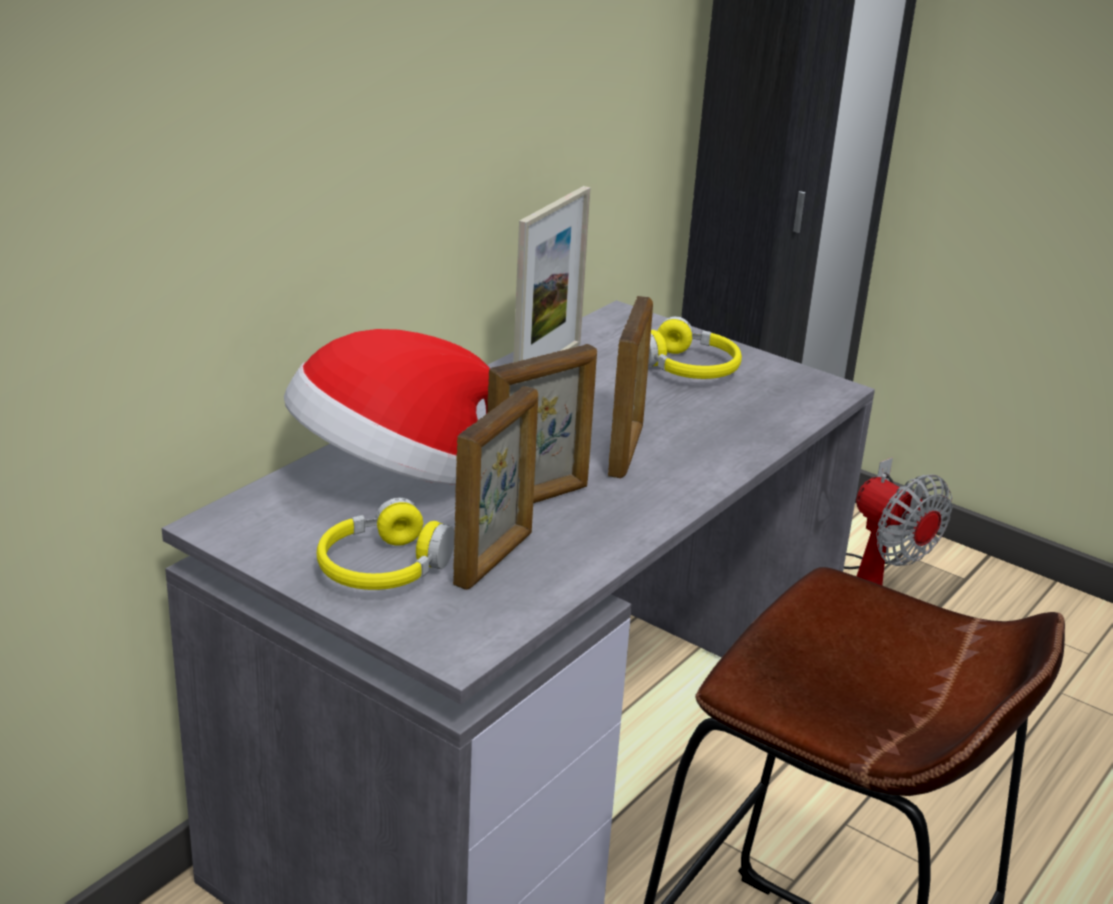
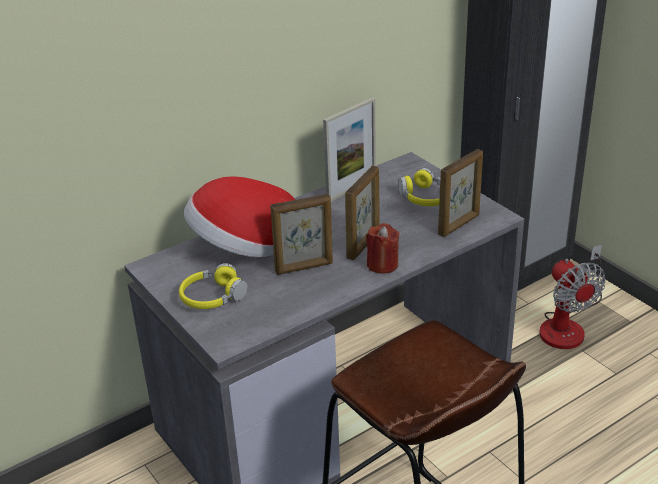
camera: 20 degrees right, 5 degrees up
picture frame [453,386,538,590] -> picture frame moved to [438,149,483,237]
none -> red candle [366,223,400,274]

